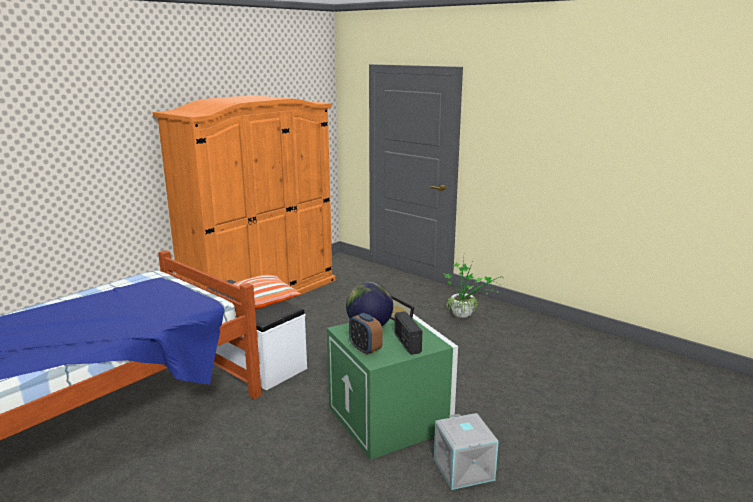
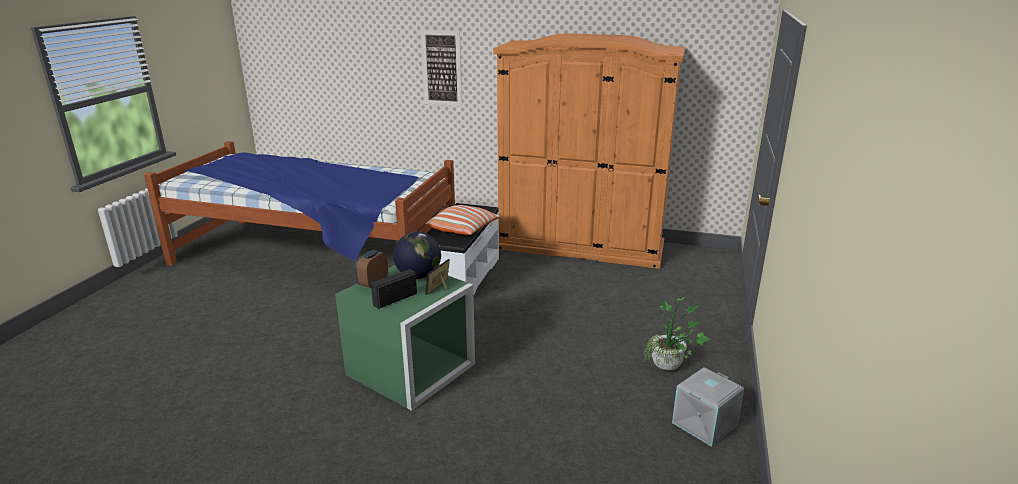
camera: 65 degrees right, 5 degrees up
grey storage box [434,413,499,490] -> grey storage box moved to [672,367,744,447]
none -> picture [421,30,462,106]

